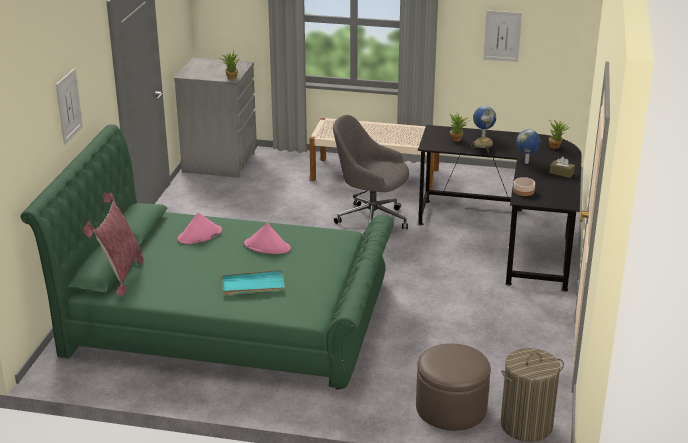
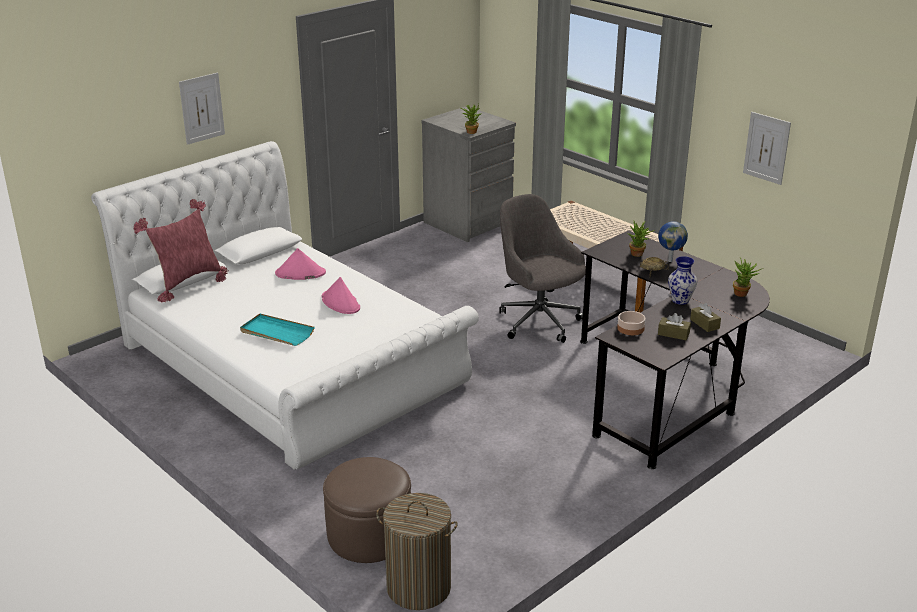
camera: 35 degrees right, 0 degrees up
green bed [21,124,394,390] -> white bed [91,141,479,470]
globe [516,129,541,164] -> vase [668,256,697,305]
none -> brown tissue box [658,313,691,340]

